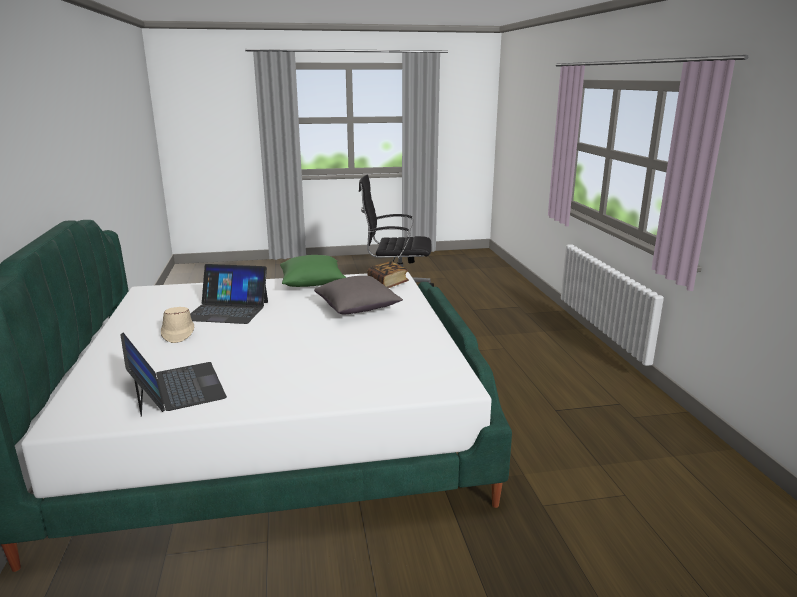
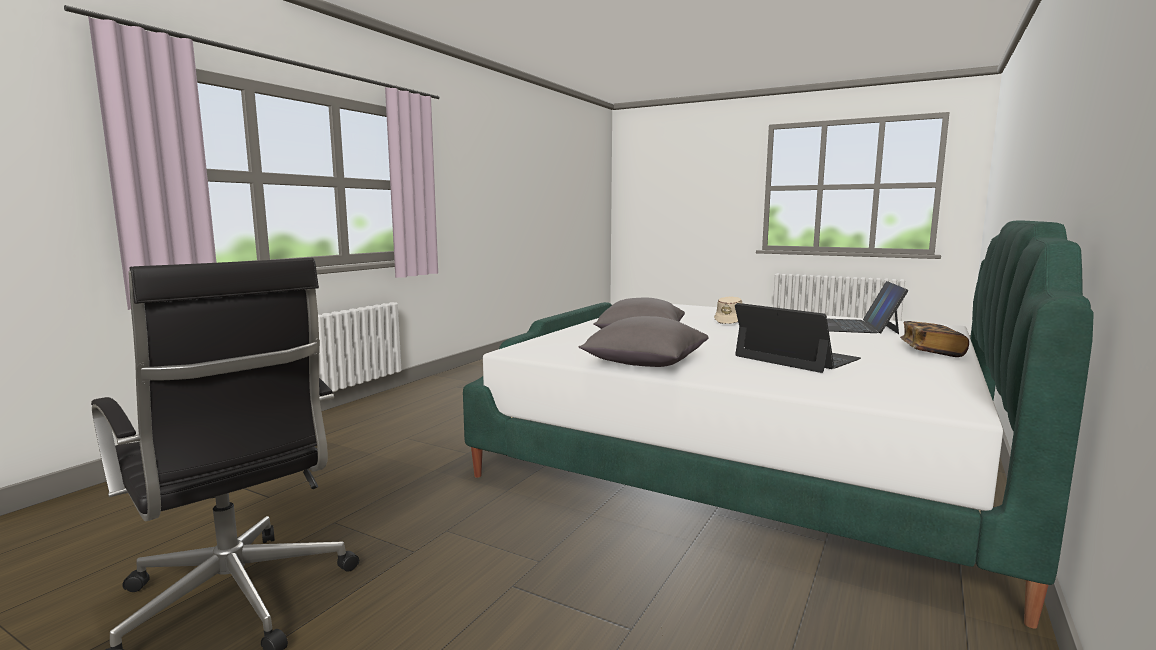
camera: 140 degrees left, 10 degrees down
beige hat [161,307,194,343] -> beige hat moved to [714,296,743,324]
green pillow [280,255,346,287] -> grey pillow [578,316,709,367]
book [367,261,409,288] -> book moved to [900,321,969,357]

